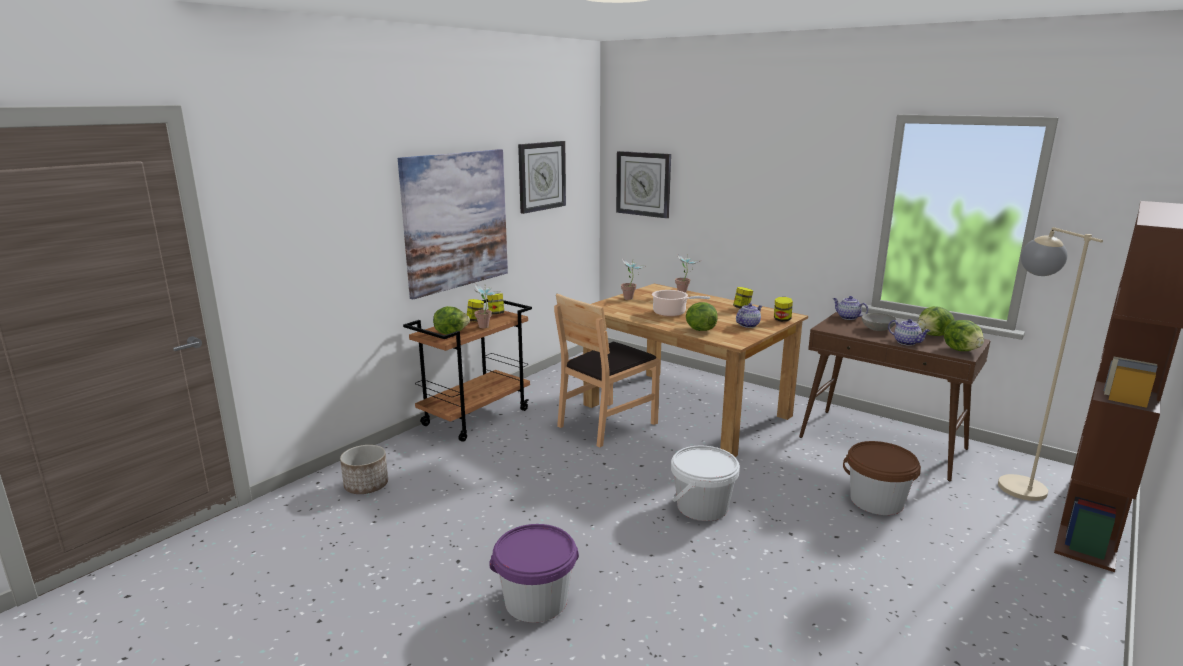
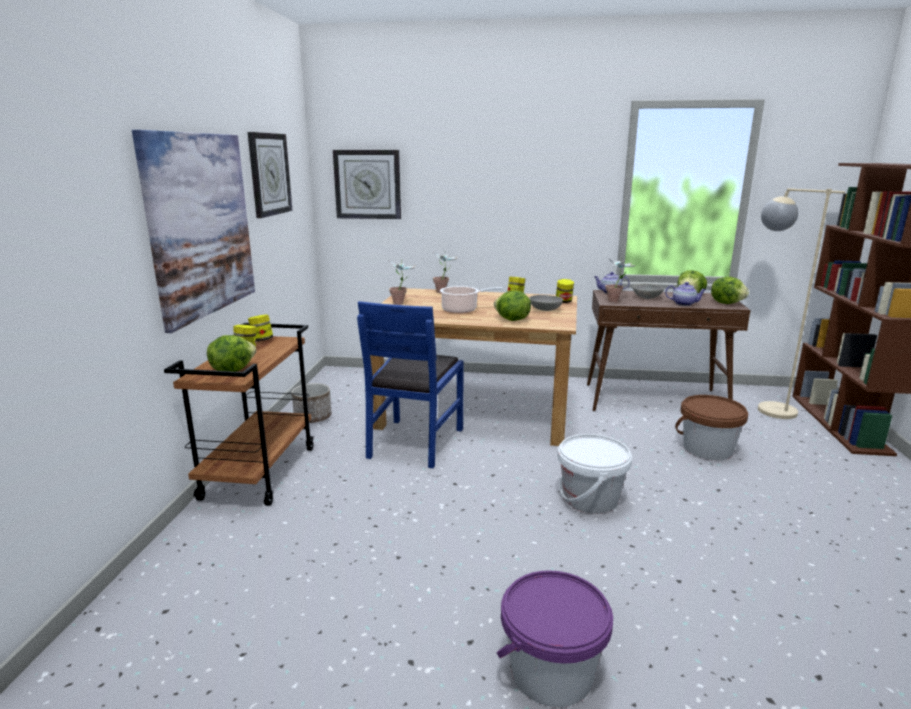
camera: 30 degrees left, 0 degrees up
planter [340,445,388,494] -> planter moved to [292,383,332,423]
potted plant [474,284,501,328] -> potted plant moved to [605,257,636,302]
brown chair [554,294,660,447] -> blue chair [357,301,464,468]
teapot [736,303,762,328] -> grey bowl [529,295,563,311]

